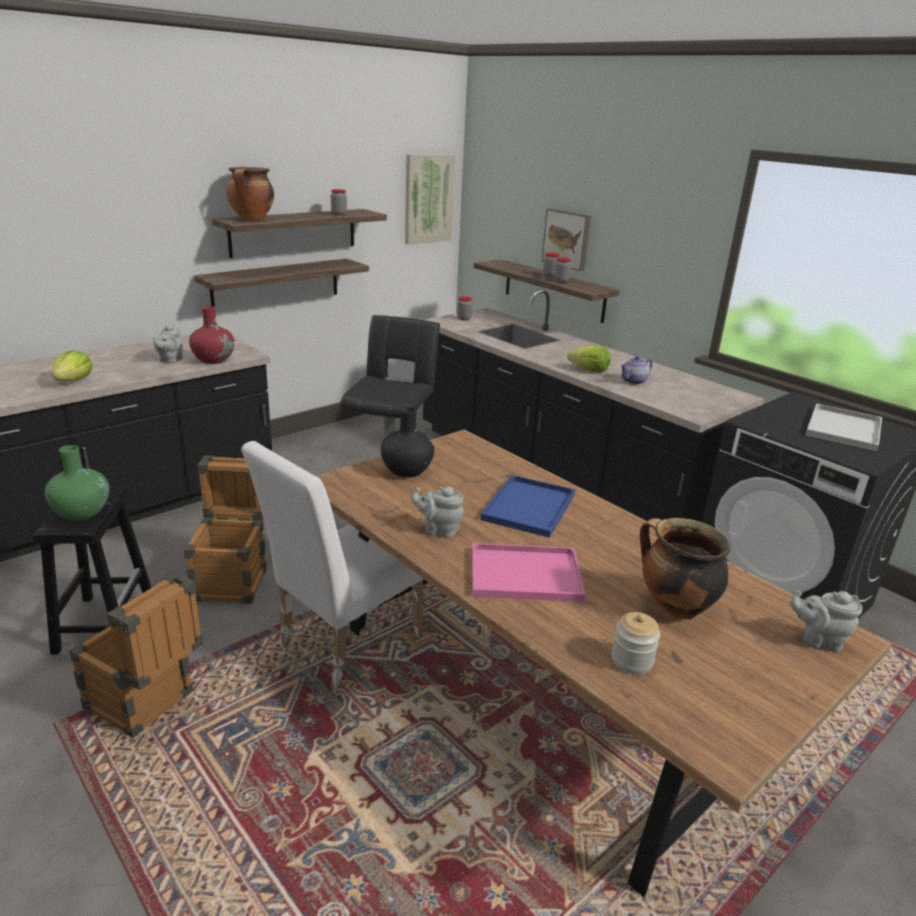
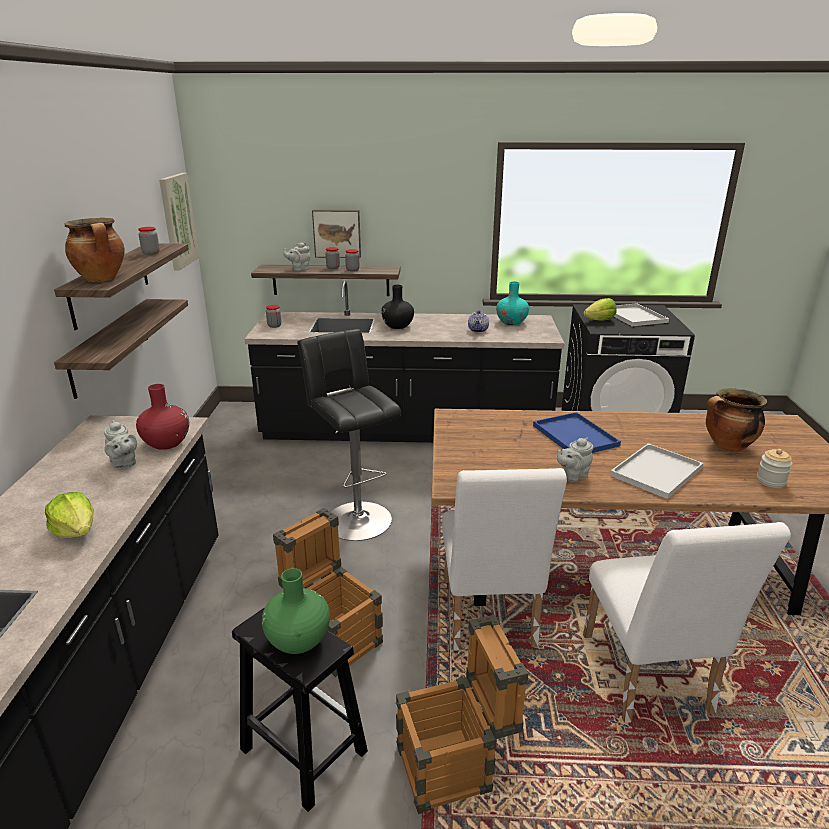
camera: 45 degrees left, 0 degrees up
black vase [381,407,434,478] -> black vase moved to [381,285,414,329]
pink tray [472,543,585,602] -> white tray [610,443,703,499]
lettuce [567,345,610,373] -> lettuce moved to [583,298,617,321]
grey teapot [790,590,862,653] -> grey teapot moved to [283,243,310,271]
none -> turquoise vase [496,282,529,325]
none -> white chair [583,522,791,723]

